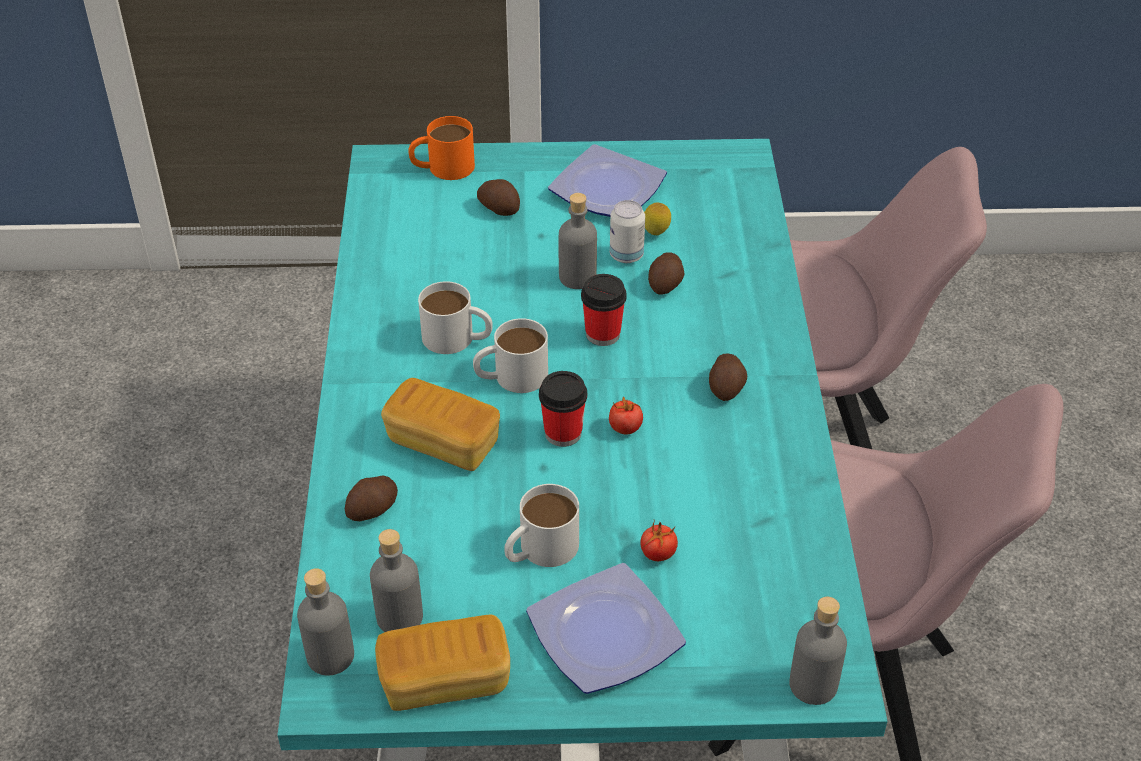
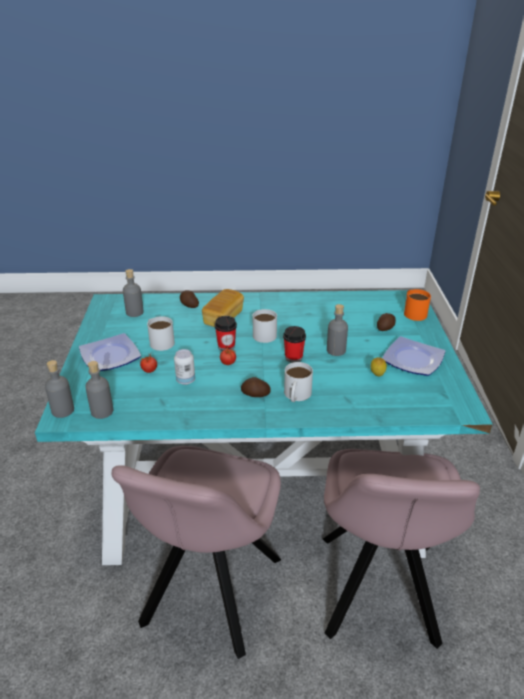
camera: 90 degrees right, 10 degrees down
grey bottle [297,568,354,676] -> grey bottle moved to [85,361,113,419]
bread [375,615,510,711] -> none
white mug [418,281,493,354] -> white mug moved to [284,362,313,402]
can [610,200,645,263] -> can moved to [174,349,195,385]
potato [648,252,685,294] -> none

